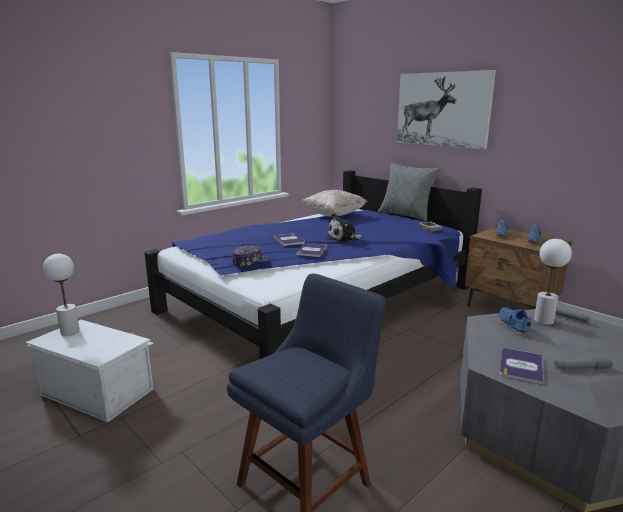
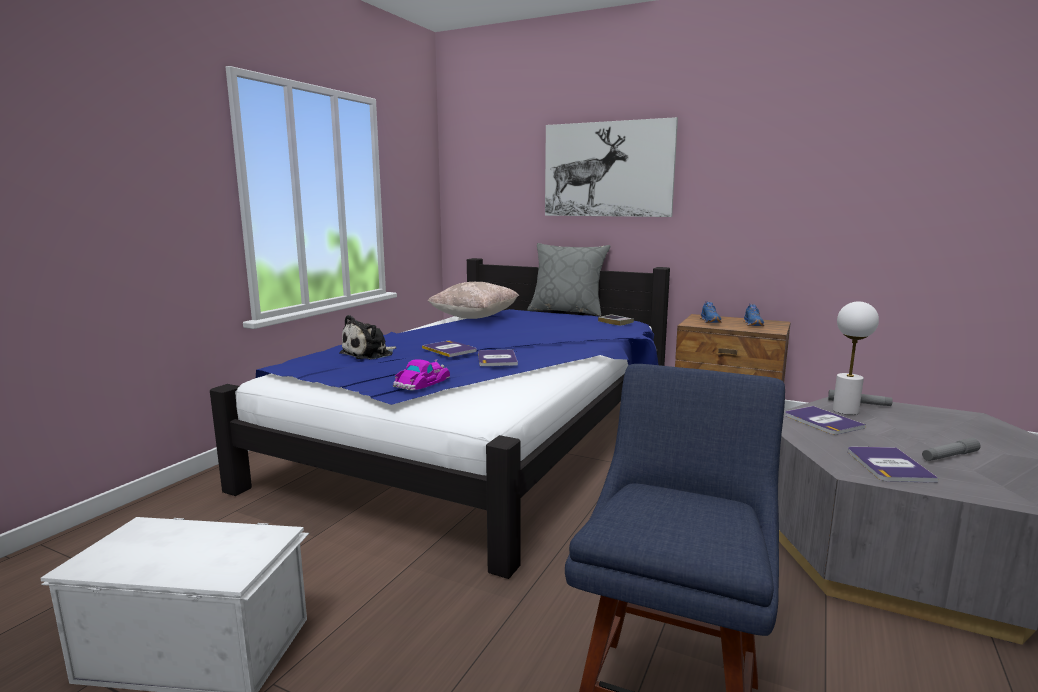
camera: 20 degrees left, 5 degrees down
white table lamp [43,254,80,336] -> none
cap [232,245,269,268] -> toy car [393,359,450,391]
plush toy [327,213,363,243] -> plush toy moved to [339,315,396,360]
blue shoe [499,307,532,335] -> book [785,406,866,435]

